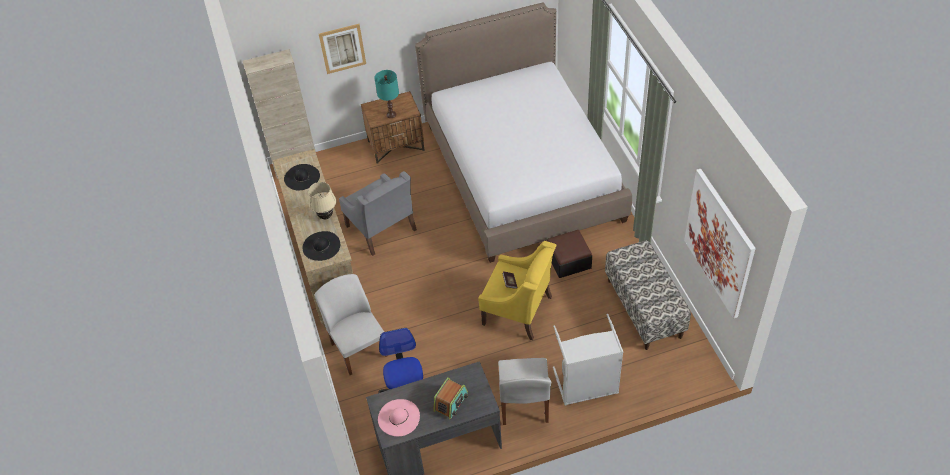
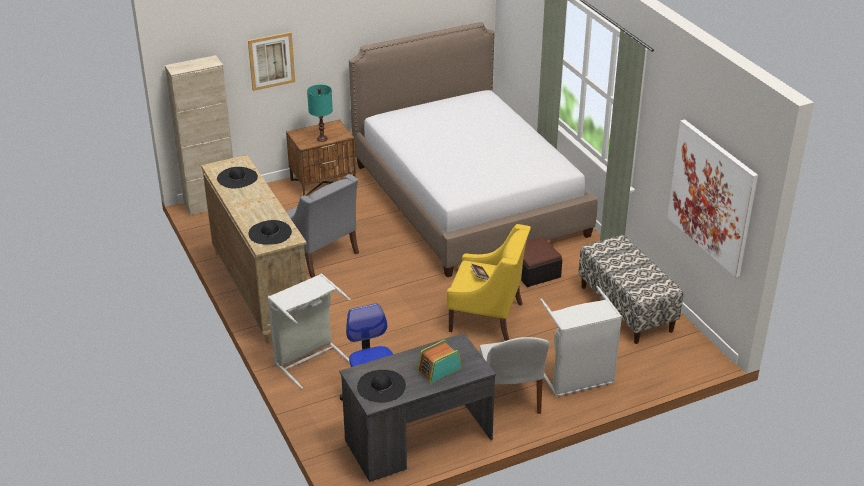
camera: 10 degrees left, 15 degrees down
beige table lamp [308,182,336,219] -> none
white chair [314,274,387,375] -> grey laundry basket [268,273,351,389]
pink hat [378,399,420,436] -> black hat [357,370,406,403]
radio [433,377,468,419] -> radio turned 150 degrees counterclockwise [417,340,462,383]

